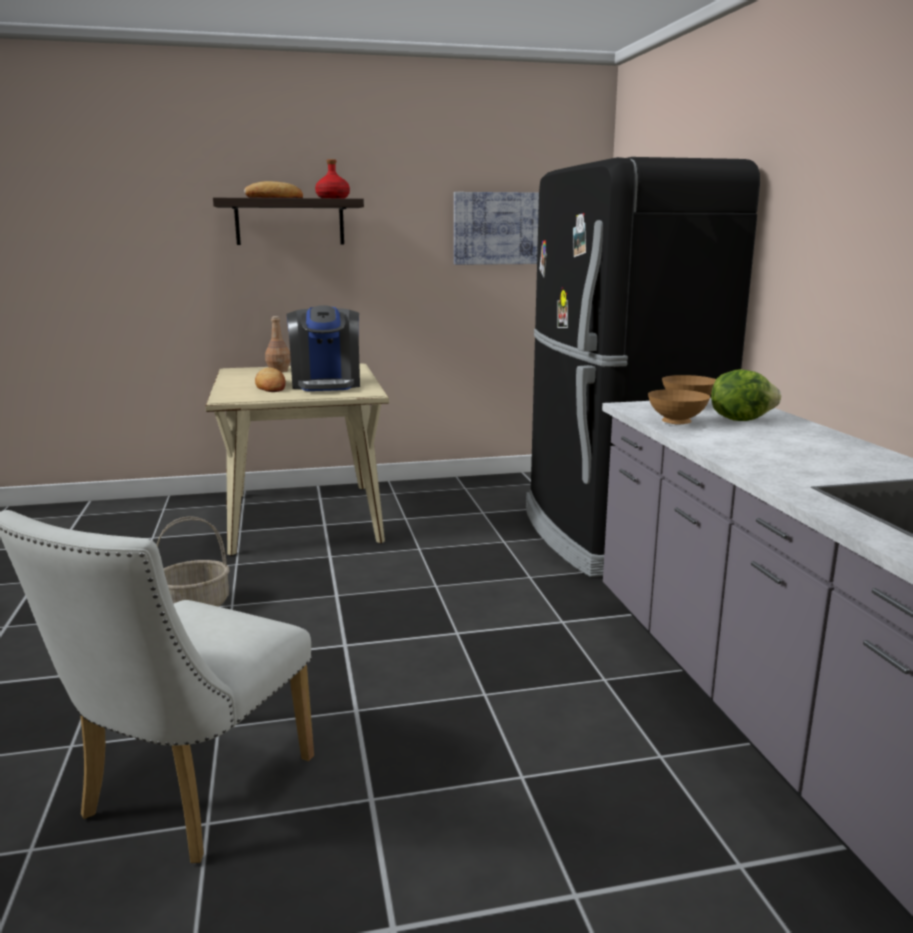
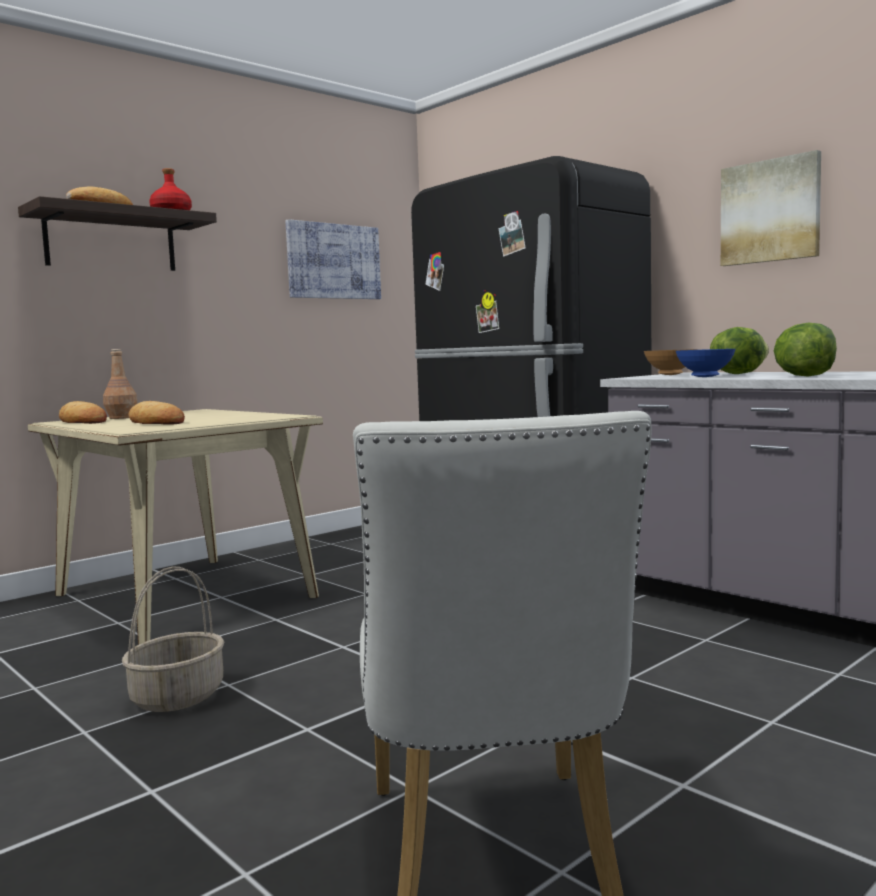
camera: 30 degrees left, 10 degrees down
coffee machine [286,305,360,391] -> none
brown bowl [648,389,710,425] -> blue bowl [676,349,736,377]
none -> bread [59,401,107,424]
none -> picture [721,150,821,266]
none -> lettuce [774,323,837,377]

